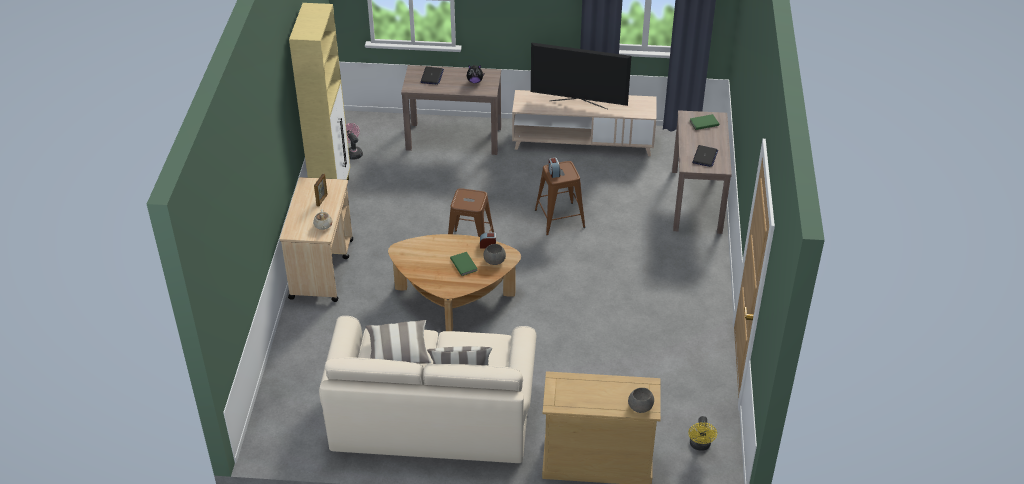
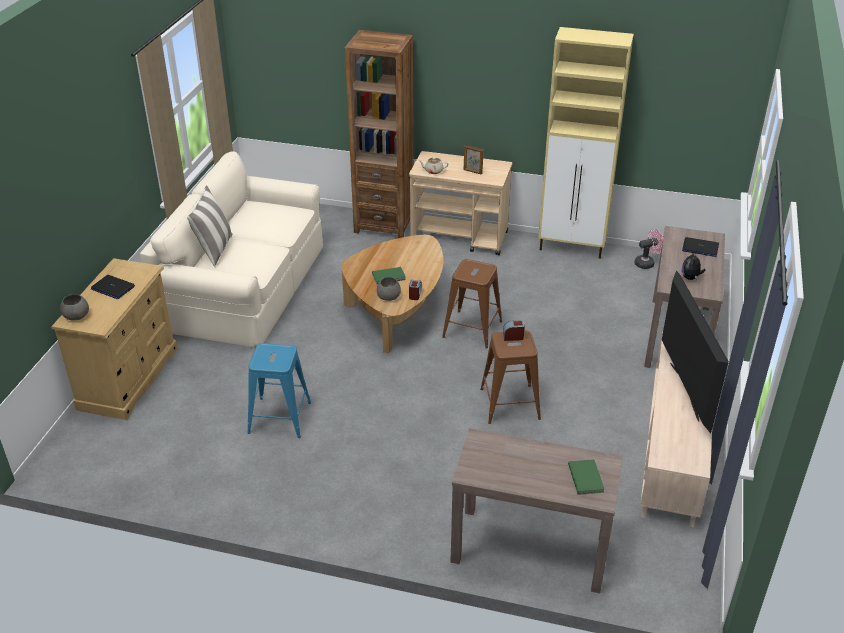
camera: 100 degrees right, 5 degrees down
pillow [365,320,431,364] -> none
television [531,42,631,110] -> television turned 150 degrees clockwise [662,271,729,433]
yellow fan [688,416,717,451] -> none
laptop [692,145,718,167] -> laptop moved to [91,275,135,299]
none -> blue stool [247,343,311,438]
none -> brown bookcase [345,30,414,238]

